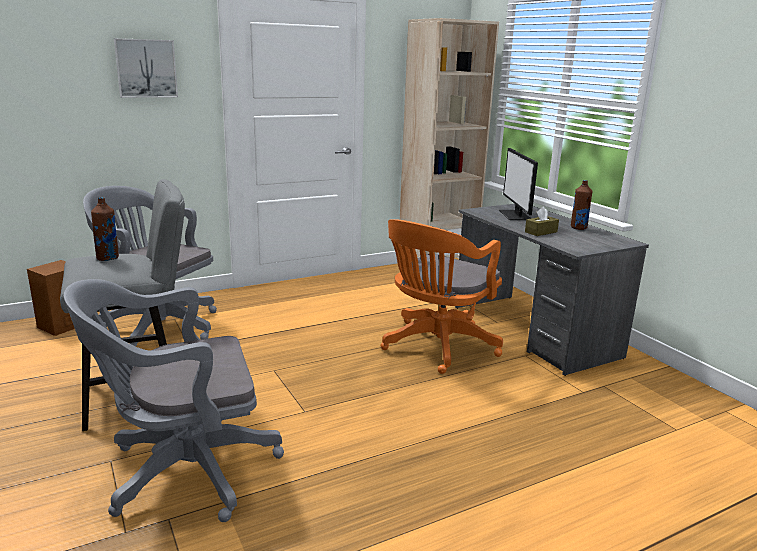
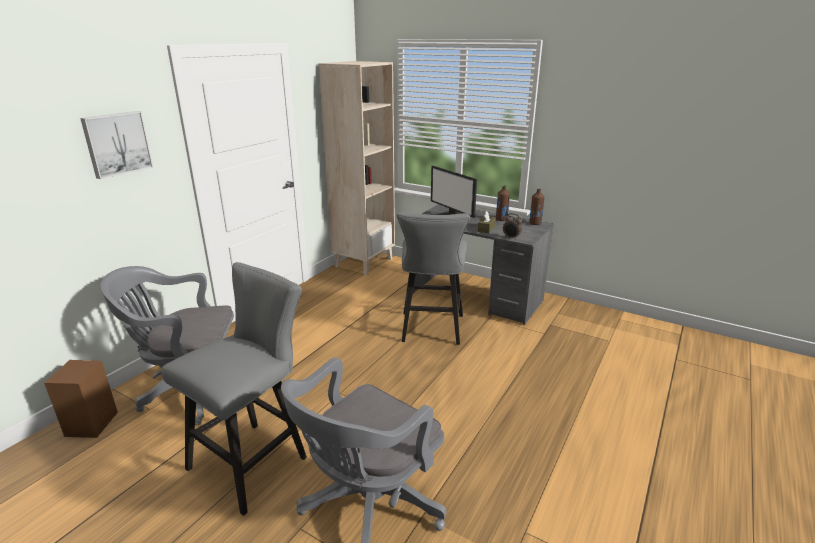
camera: 30 degrees left, 5 degrees up
brown bottle [91,197,119,261] -> brown bottle moved to [529,189,544,225]
orange office chair [381,219,503,374] -> grey stool [396,211,470,345]
none -> alarm clock [503,213,522,240]

